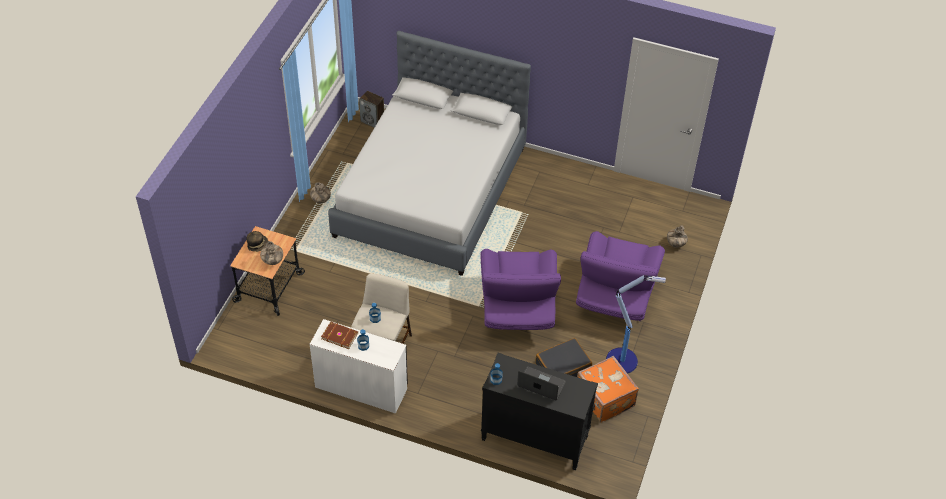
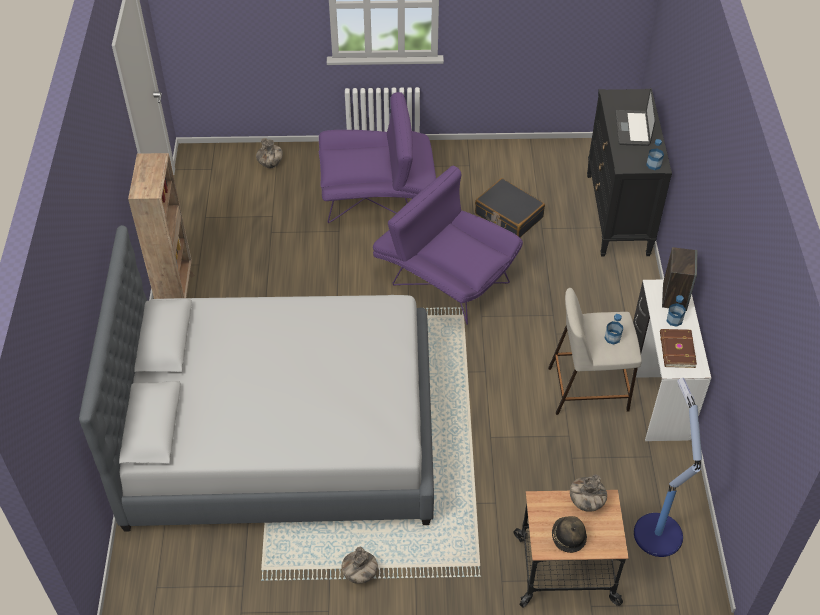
camera: 110 degrees left, 0 degrees up
speaker [359,91,384,128] -> speaker moved to [662,247,697,311]
purple armchair [480,249,561,330] -> purple armchair turned 120 degrees counterclockwise [373,165,523,325]
orange suitcase [577,356,639,423] -> none
floor lamp [606,275,666,374] -> floor lamp moved to [634,378,702,557]
none -> brown bookcase [128,153,195,299]

